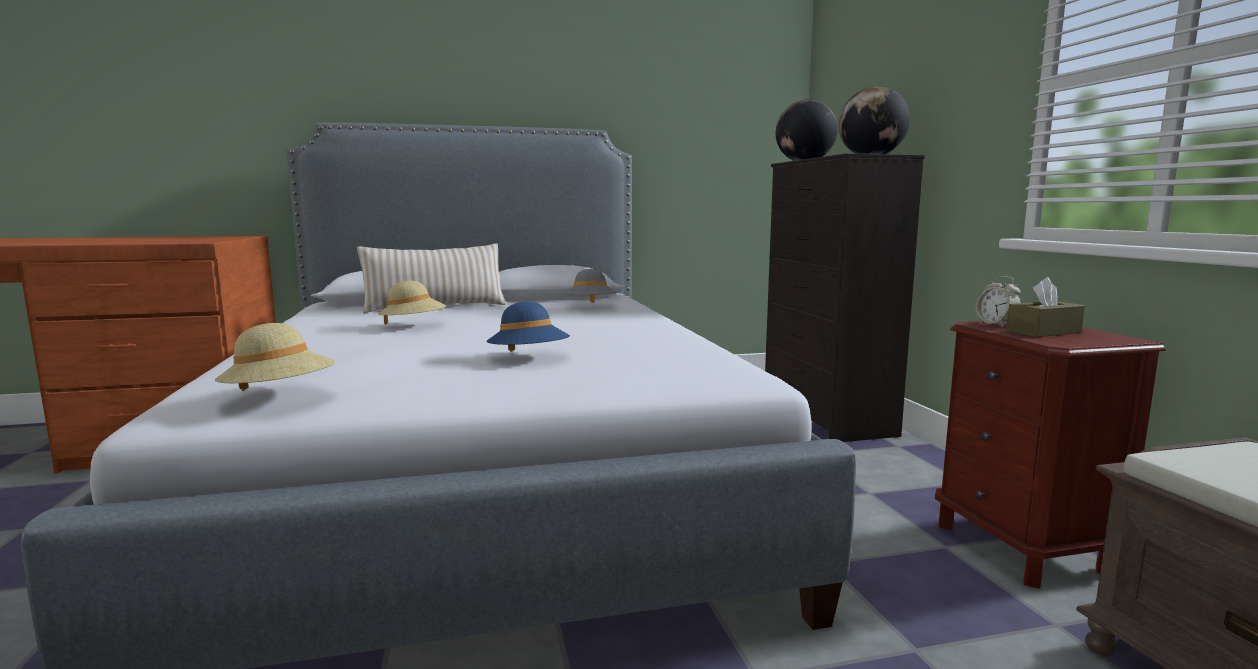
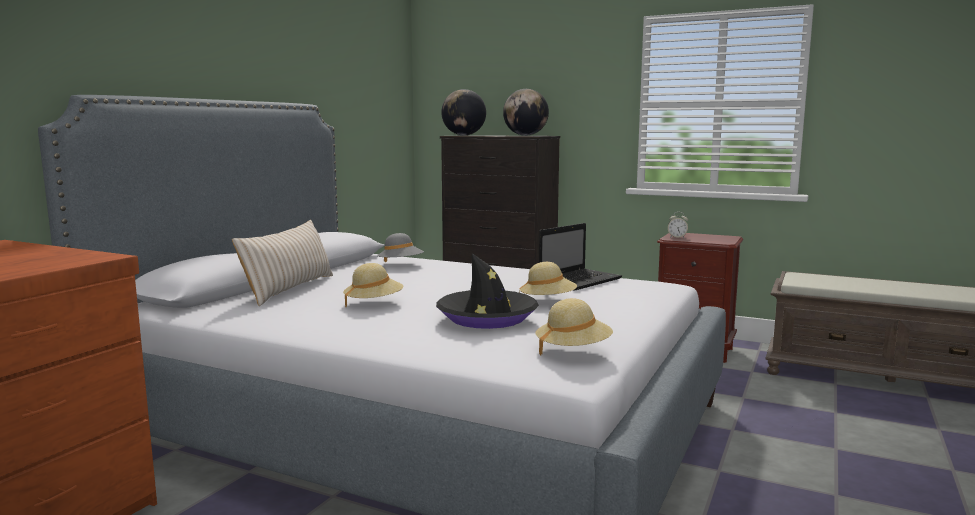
camera: 50 degrees left, 0 degrees up
blue hat [487,302,570,352] -> beige hat [519,262,577,295]
brown tissue box [1006,277,1085,337] -> none
none -> black hat [436,253,539,329]
none -> laptop [539,223,622,291]

